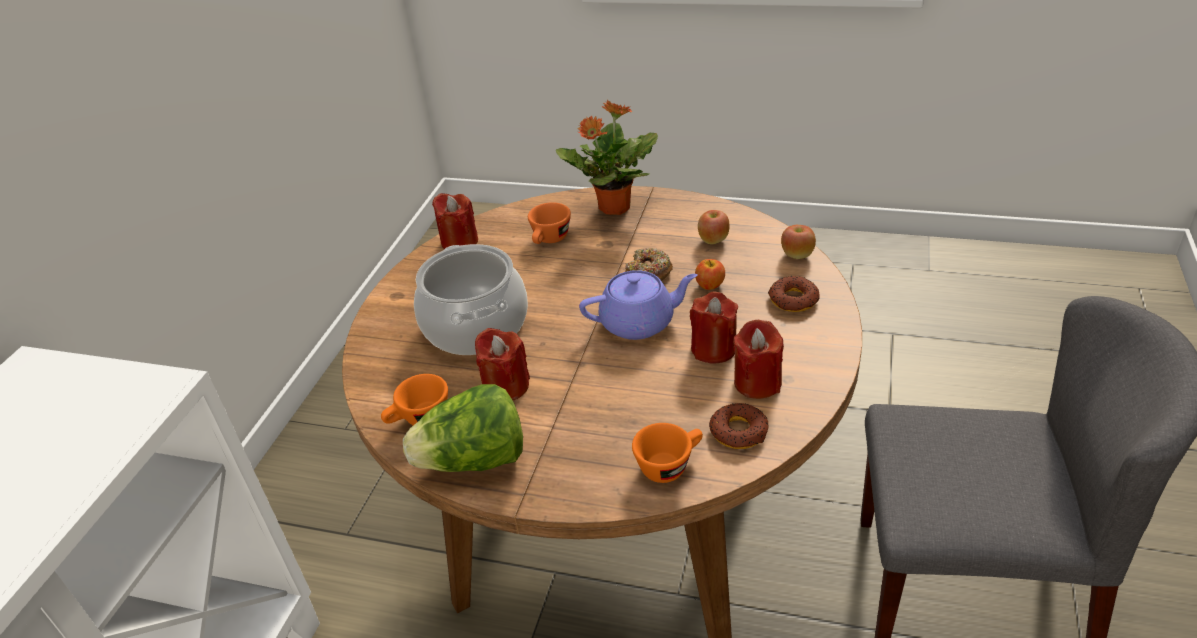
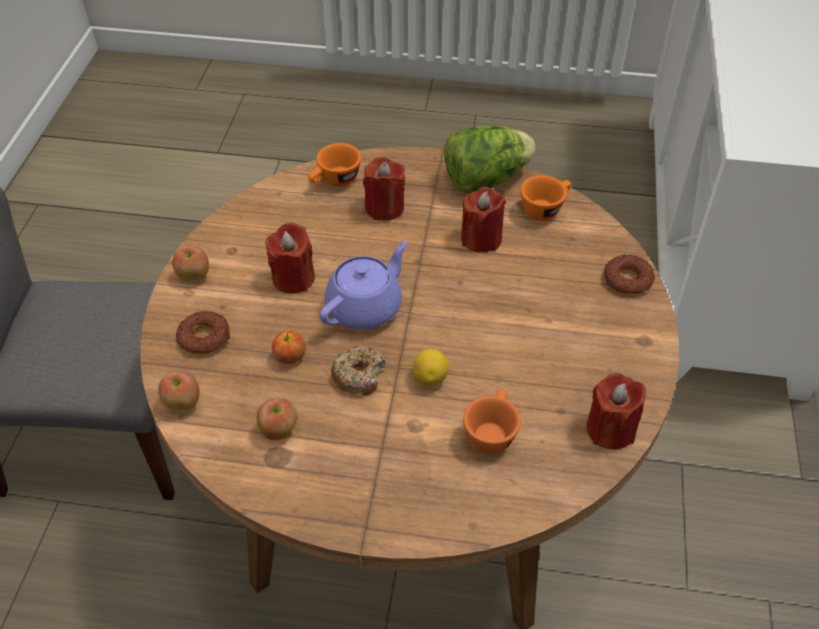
camera: 170 degrees right, 10 degrees up
cooking pot [414,244,528,355] -> none
potted plant [556,99,658,215] -> none
purple teapot [579,270,698,340] -> purple teapot turned 150 degrees clockwise [319,241,408,329]
donut [709,403,768,449] -> donut moved to [604,255,655,294]
red candle [733,320,784,399] -> red candle moved to [363,157,405,221]
none -> apple [172,245,209,281]
none -> lemon [413,349,449,386]

